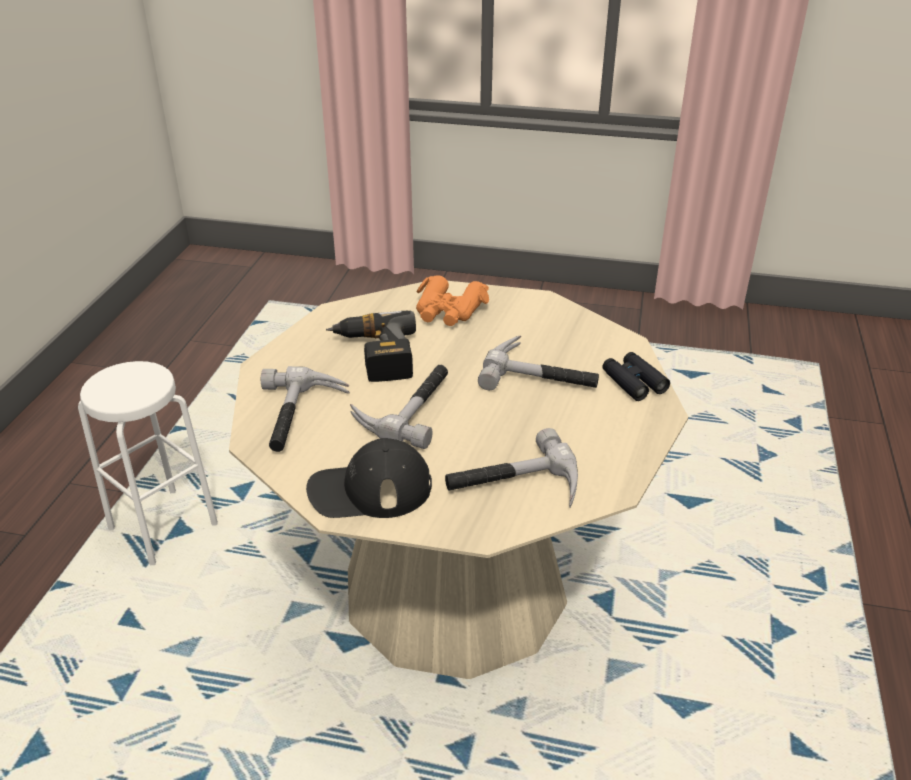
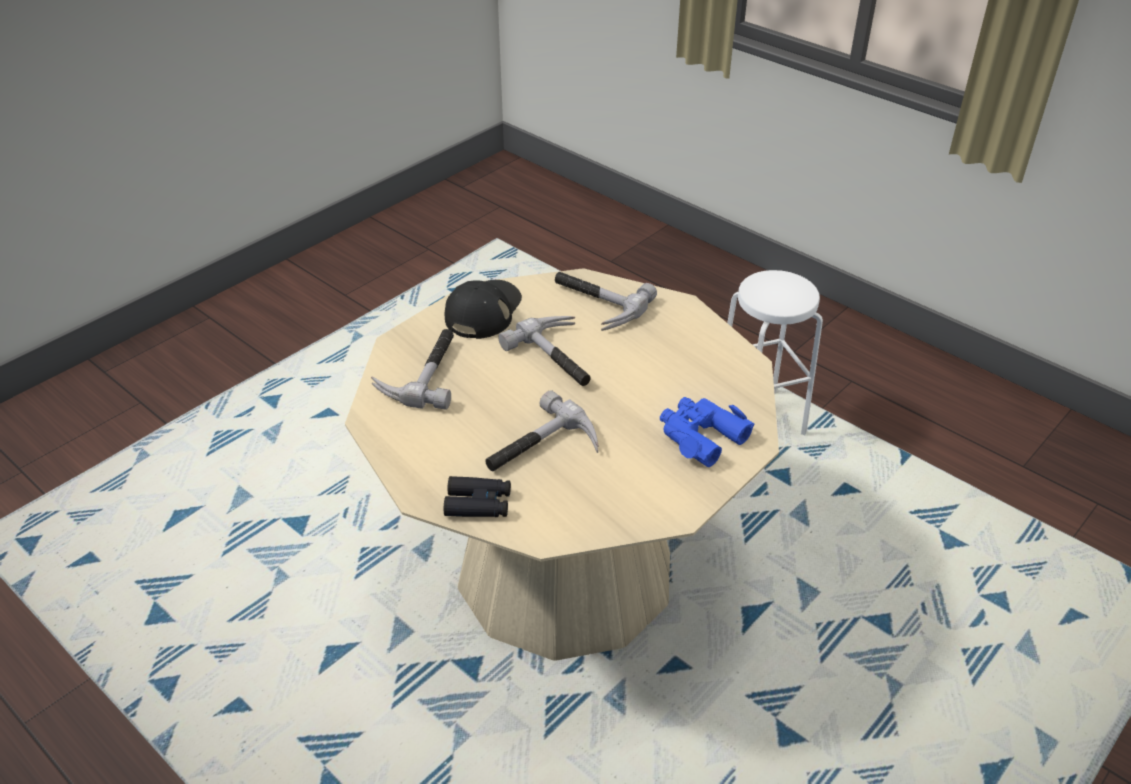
camera: 120 degrees right, 5 degrees up
power drill [326,311,416,382] -> none
orange binoculars [416,275,489,326] -> blue binoculars [660,397,754,467]

